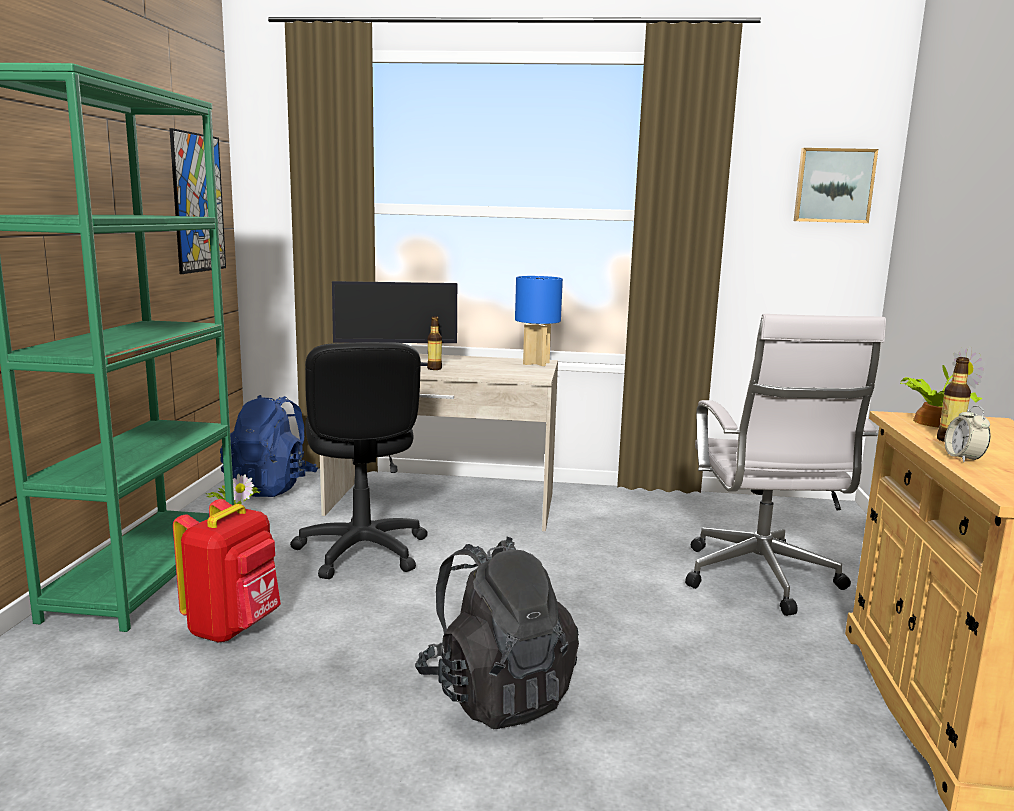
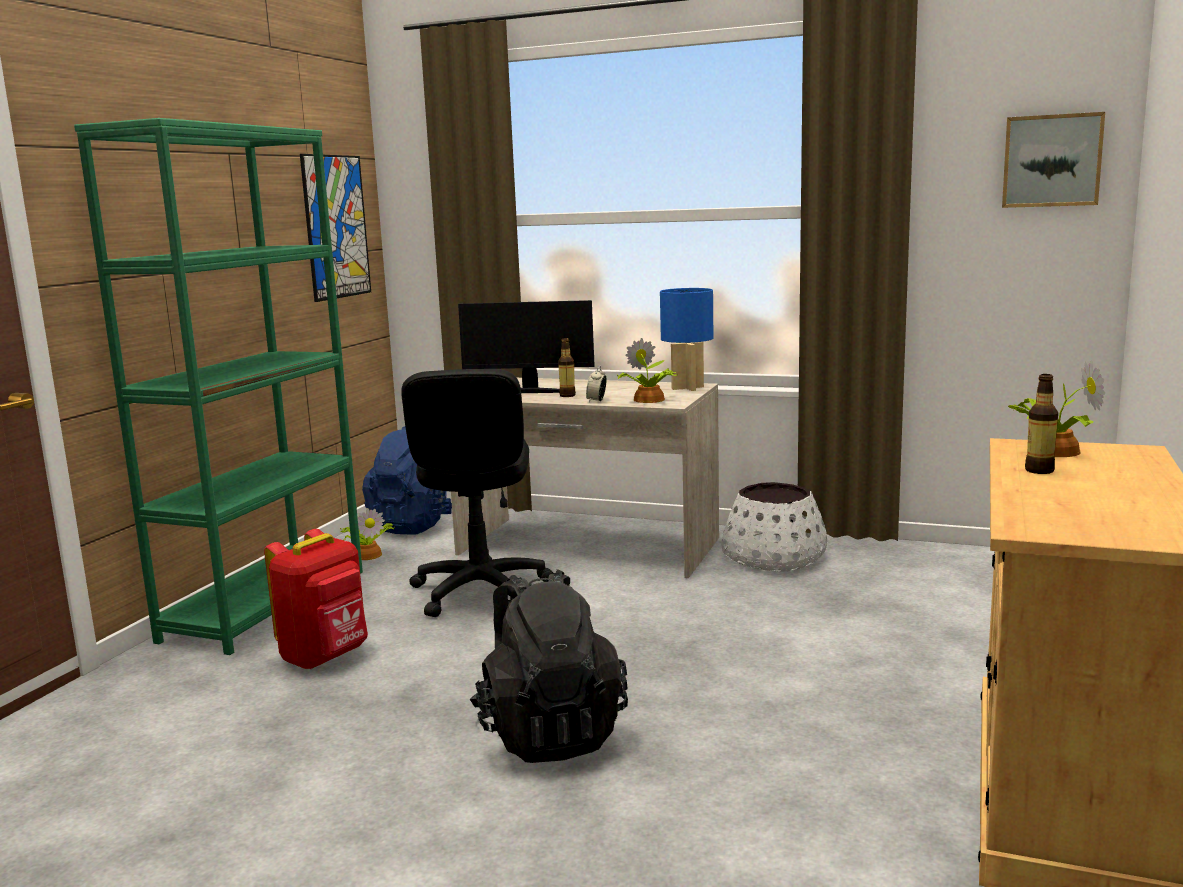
camera: 15 degrees right, 0 degrees up
white office chair [685,314,886,616] -> none
alarm clock [945,406,991,462] -> alarm clock moved to [586,366,606,402]
none -> potted plant [616,338,678,403]
none -> white planter [721,482,827,572]

